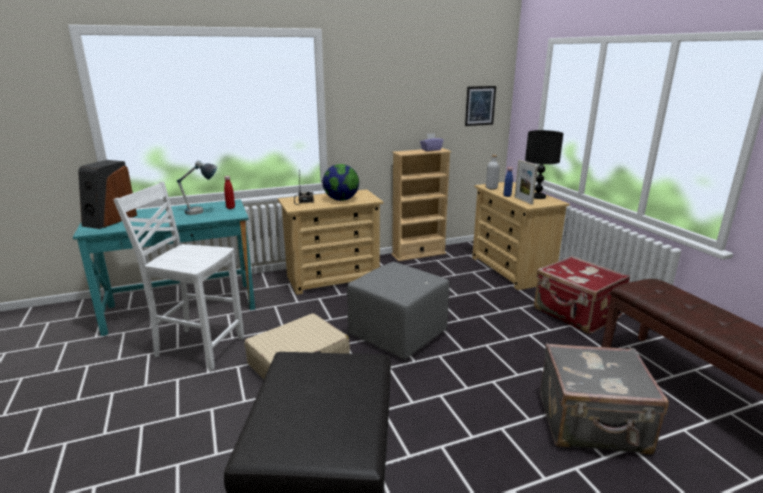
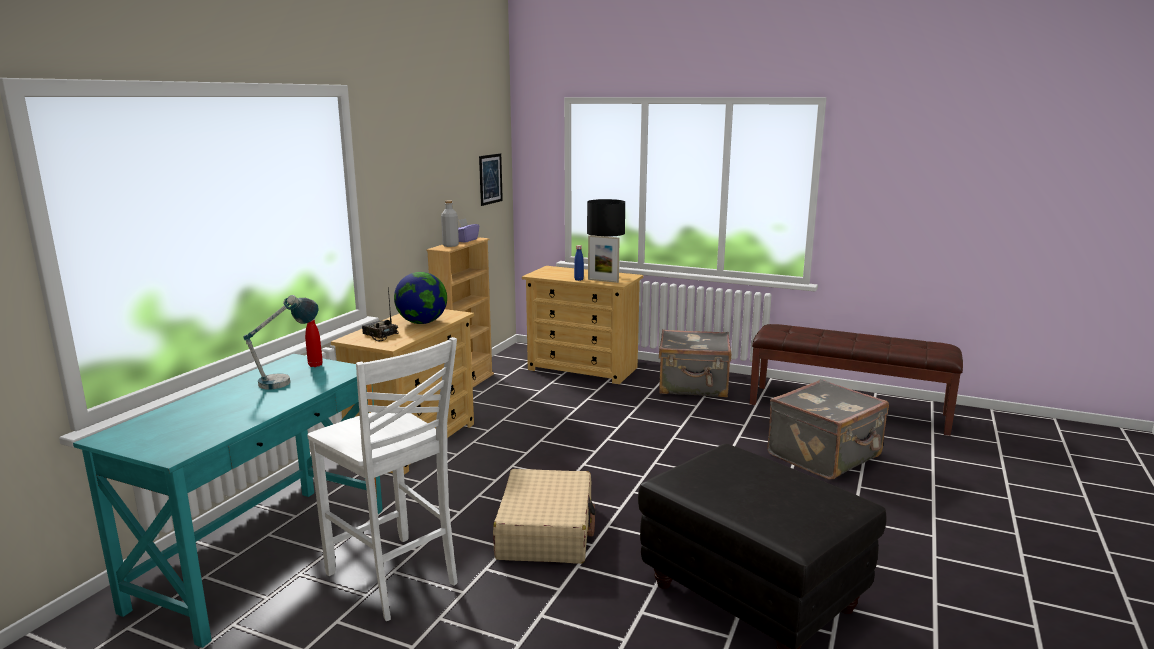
camera: 45 degrees left, 5 degrees down
speaker [78,160,137,229] -> none
white chair [113,182,244,371] -> white chair turned 105 degrees counterclockwise [307,337,458,621]
grey ottoman [347,262,449,359] -> none
grey bottle [486,155,500,190] -> grey bottle moved to [441,200,459,247]
red suitcase [534,256,630,334] -> grey suitcase [659,329,731,397]

